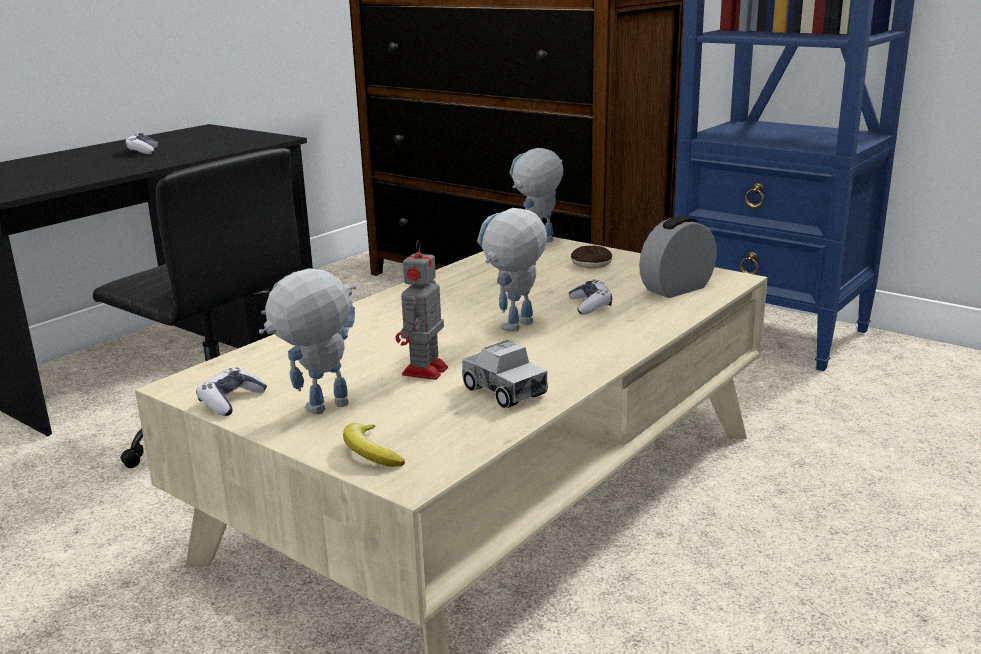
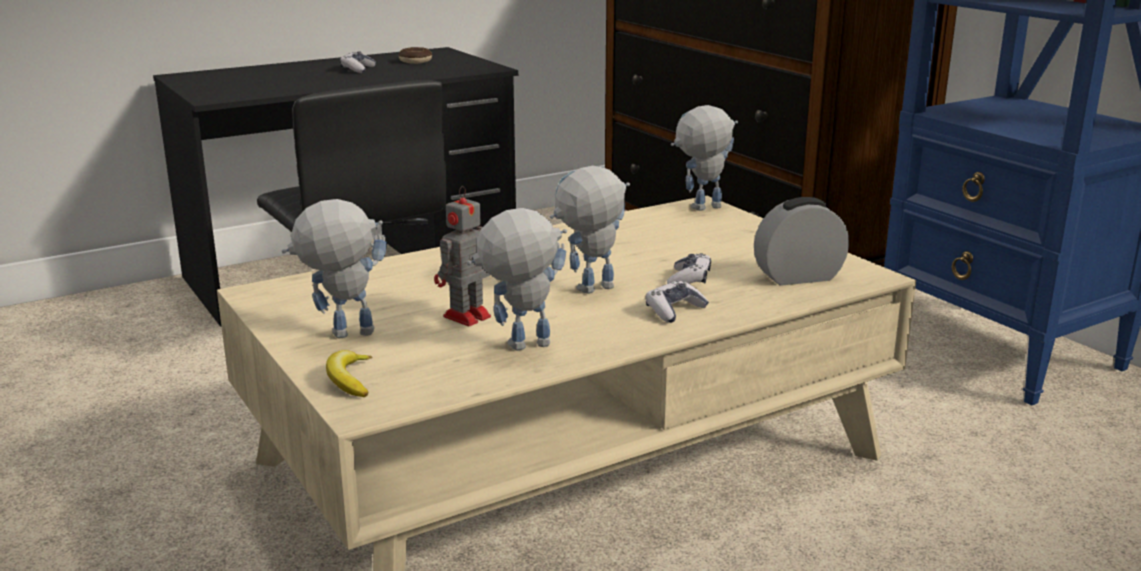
camera: 20 degrees right, 0 degrees up
game controller [196,367,267,416] -> game controller moved to [645,281,709,323]
toy truck [462,340,548,409] -> toy robot [467,208,567,351]
donut [571,245,612,268] -> donut moved to [398,47,432,64]

